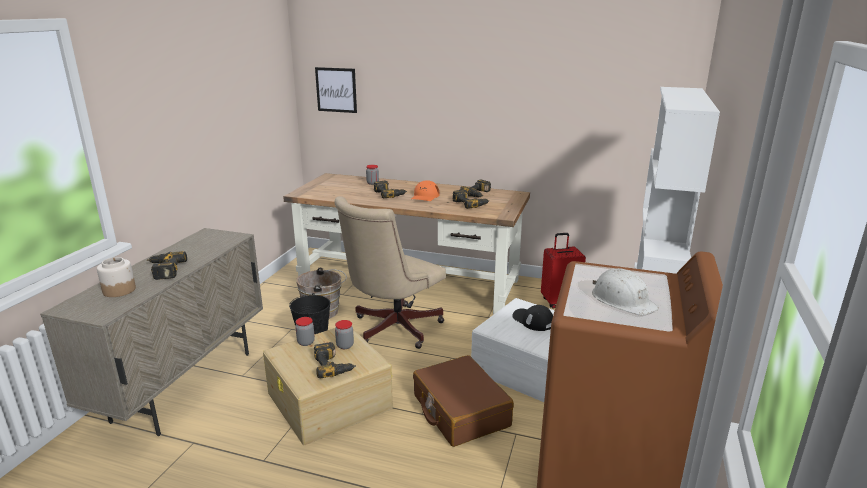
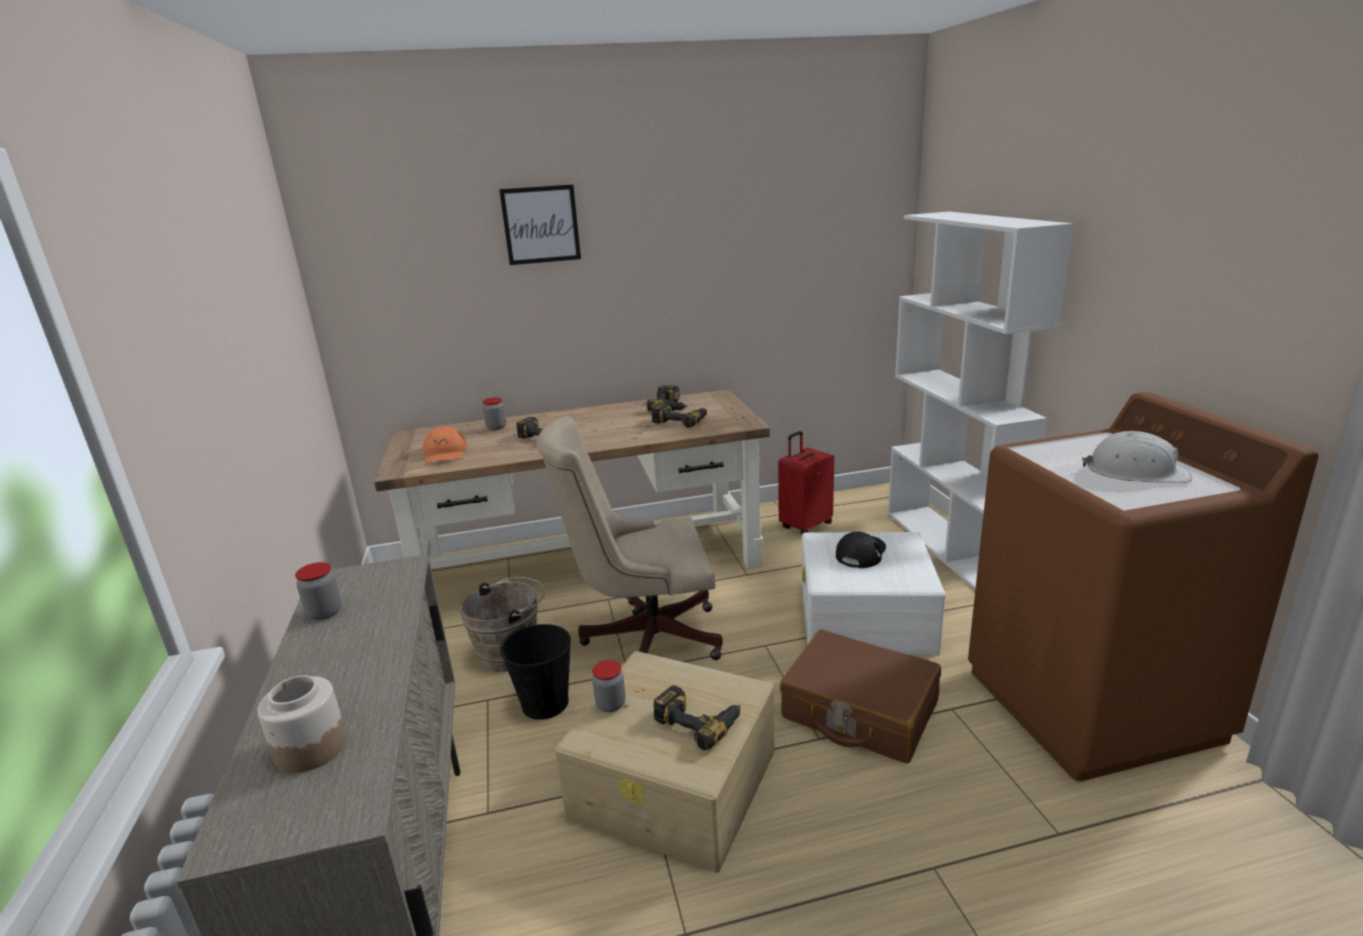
camera: 30 degrees left, 0 degrees up
power drill [147,251,187,280] -> none
picture [315,67,357,113] -> picture moved to [499,184,581,265]
beige office chair [334,196,446,349] -> beige office chair turned 75 degrees clockwise [536,416,723,660]
jar [335,320,354,349] -> jar moved to [295,562,342,620]
orange cap [411,180,439,201] -> orange cap moved to [423,426,467,463]
black cap [512,305,553,331] -> black cap turned 105 degrees clockwise [836,532,886,568]

